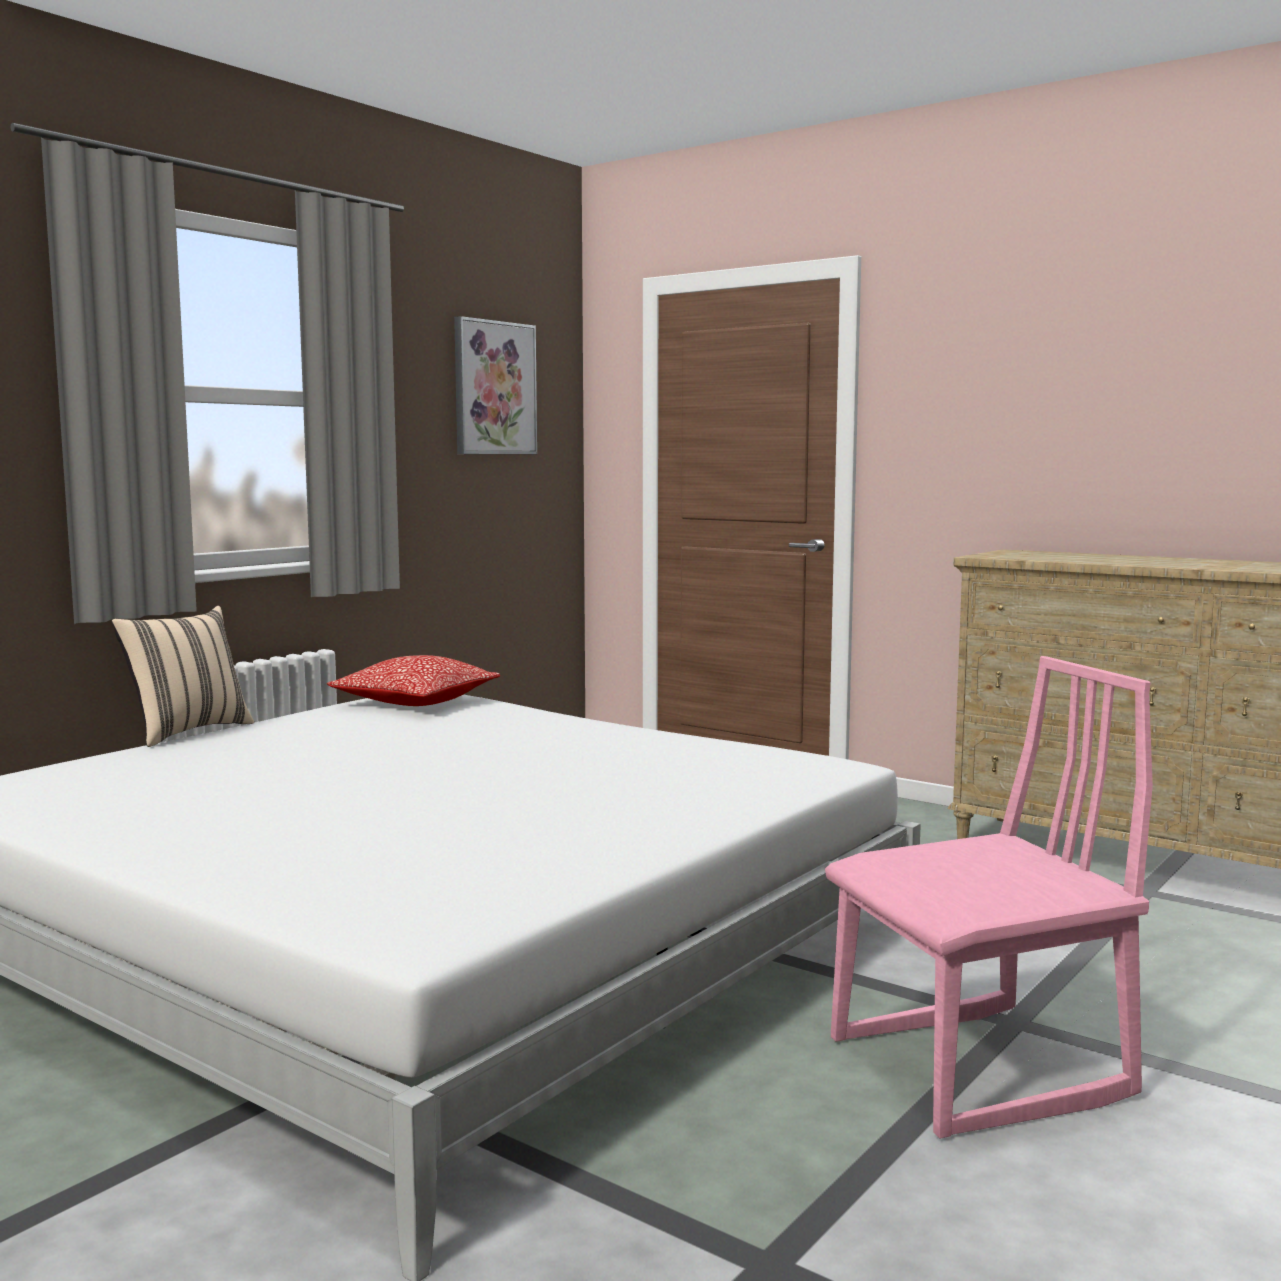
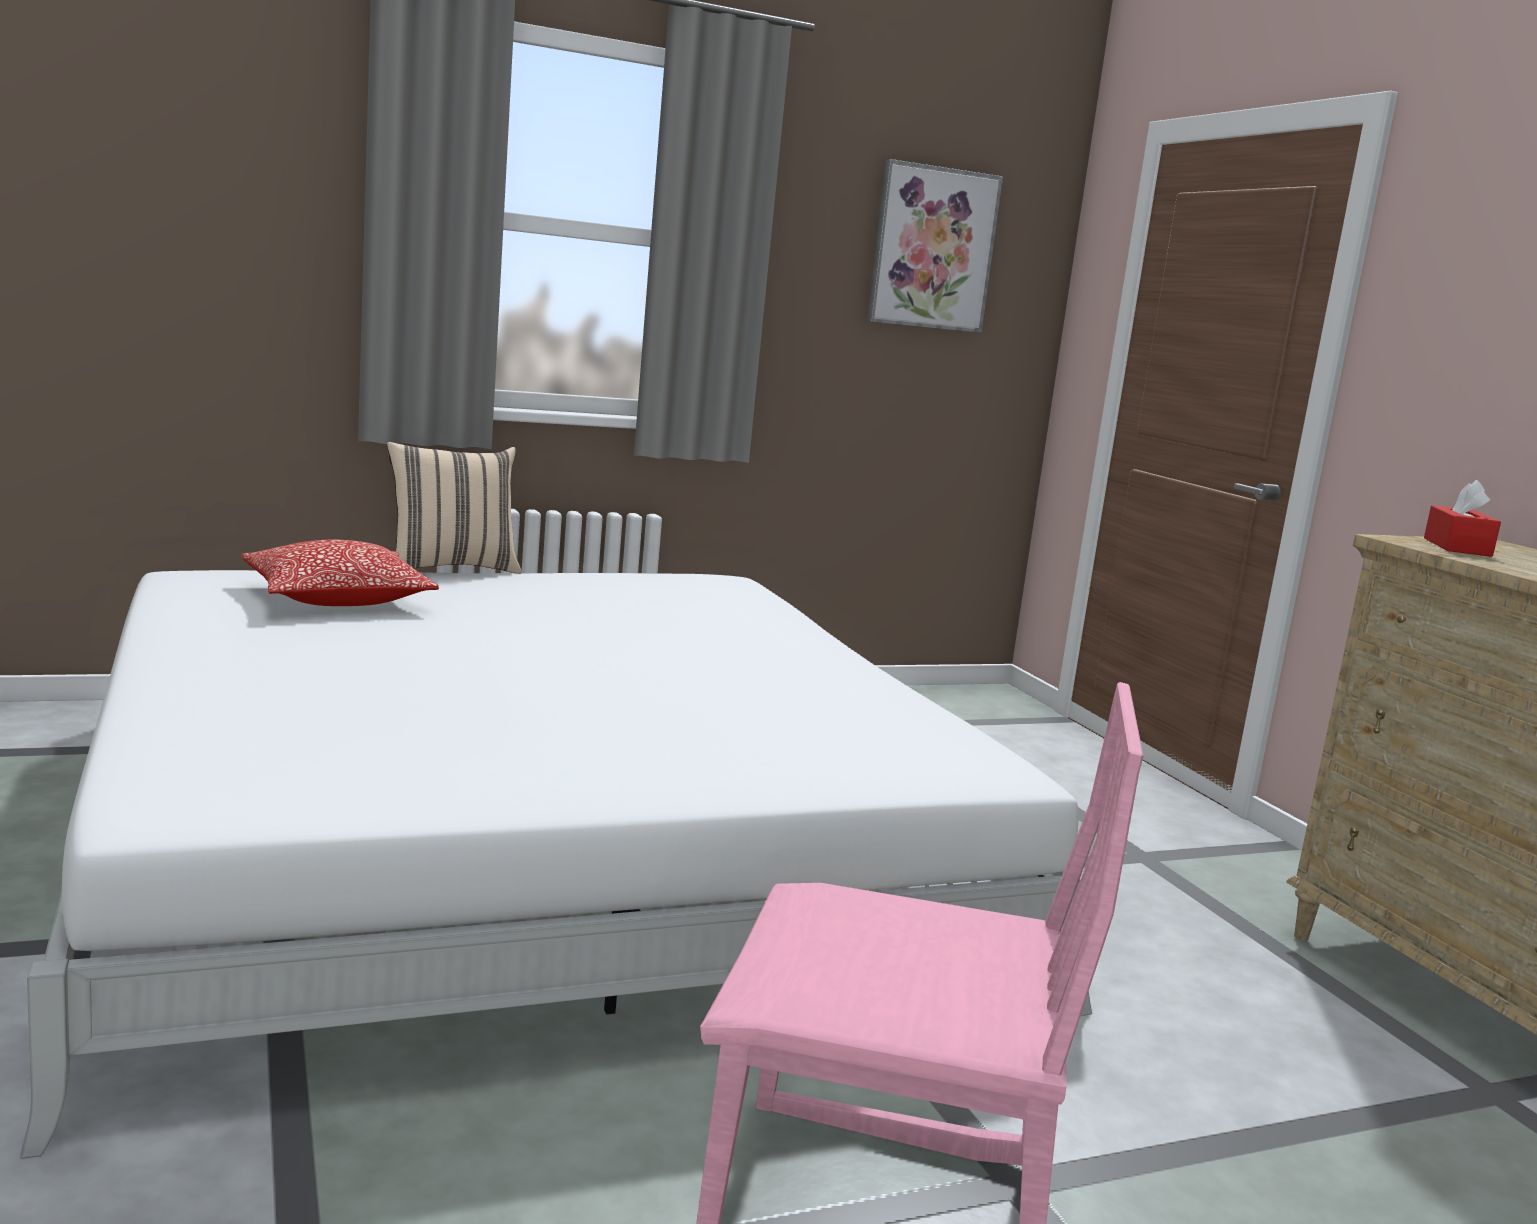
camera: 30 degrees right, 5 degrees up
pillow [327,655,500,706] -> pillow moved to [241,540,439,606]
none -> red tissue box [1424,480,1501,557]

